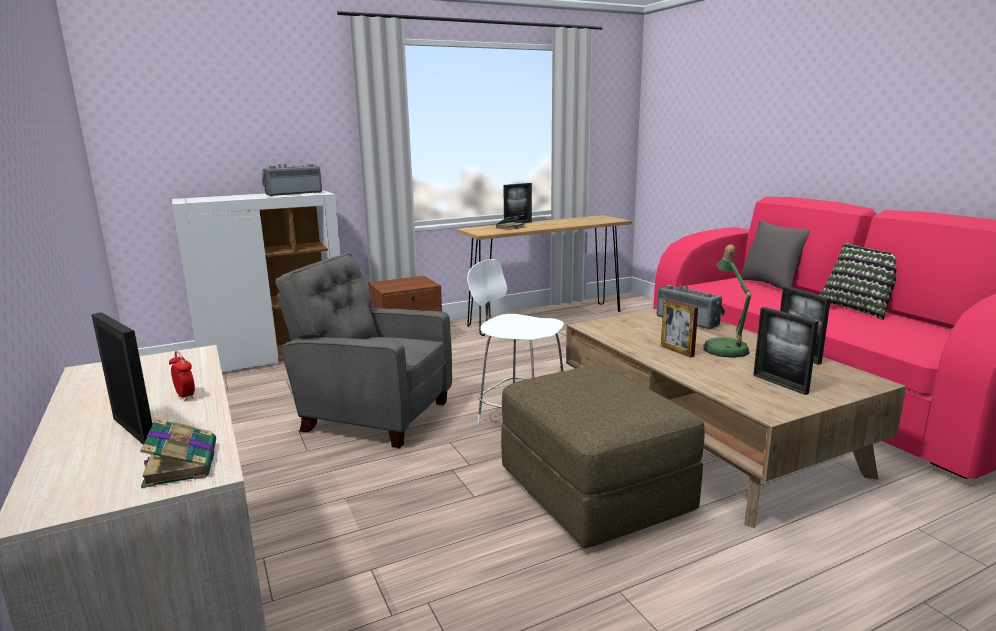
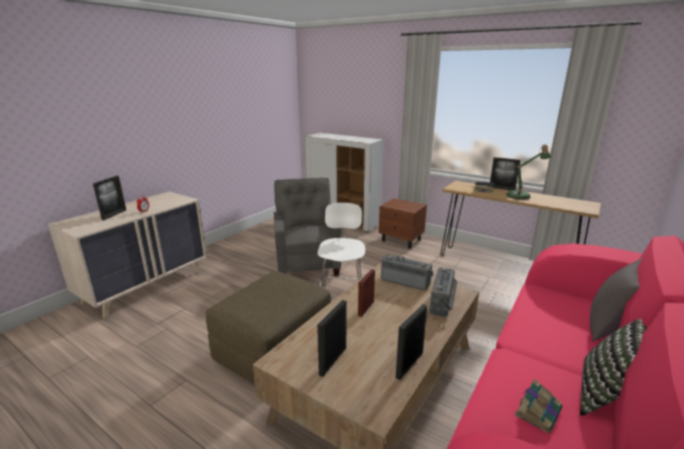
camera: 60 degrees right, 5 degrees up
book [140,418,216,488] -> book moved to [515,379,562,433]
radio [262,164,322,196] -> radio moved to [381,254,433,291]
table lamp [703,245,751,358] -> table lamp moved to [506,144,551,200]

